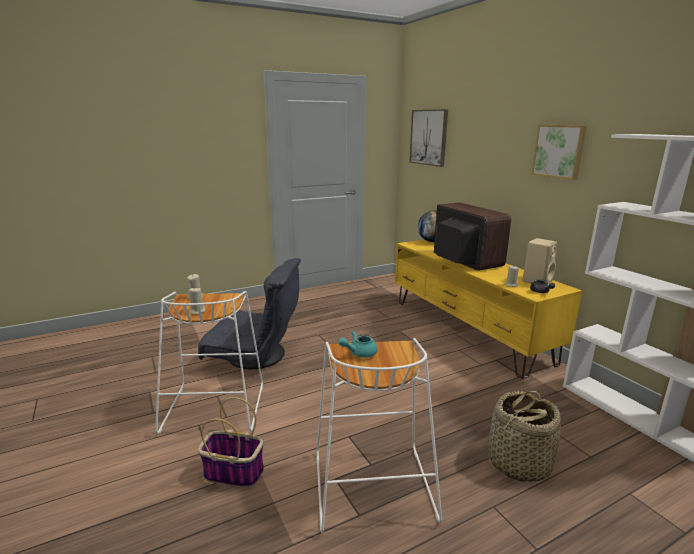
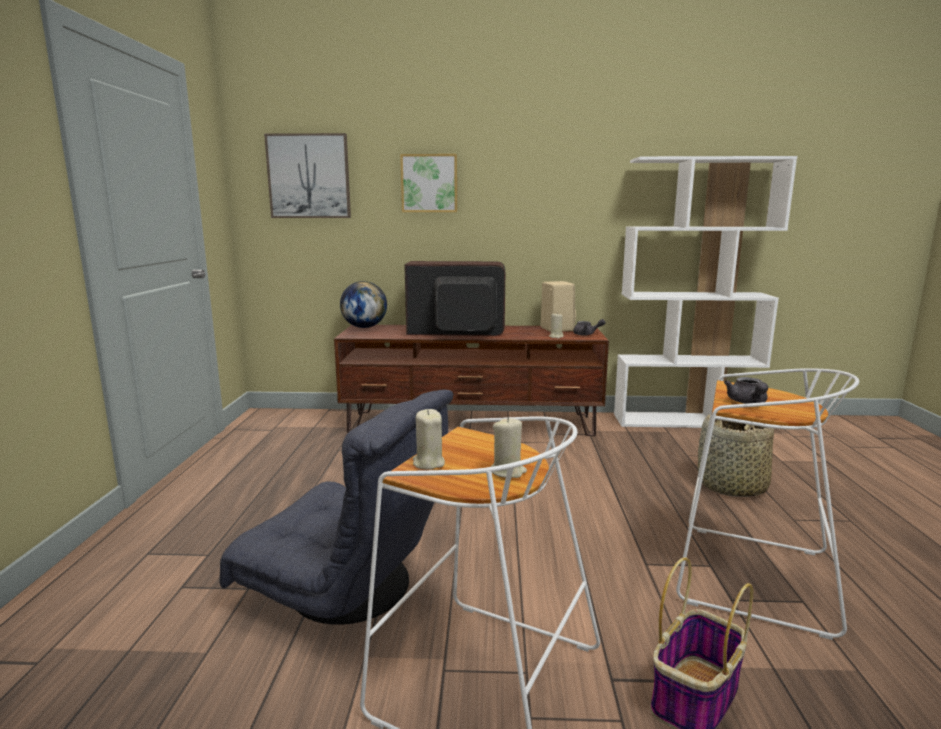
camera: 60 degrees left, 5 degrees down
grey armchair [198,258,301,369] -> grey armchair turned 75 degrees clockwise [219,390,453,625]
turquoise teapot [338,331,377,357] -> grey teapot [724,377,768,404]
yellow tv stand [395,239,582,379] -> brown tv stand [334,325,609,436]
picture [531,125,587,180] -> picture moved to [400,154,457,212]

